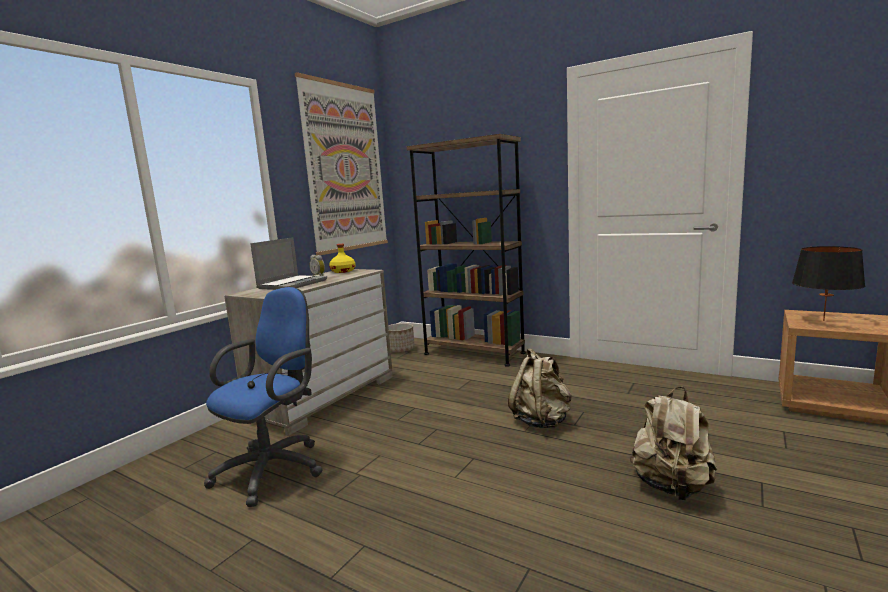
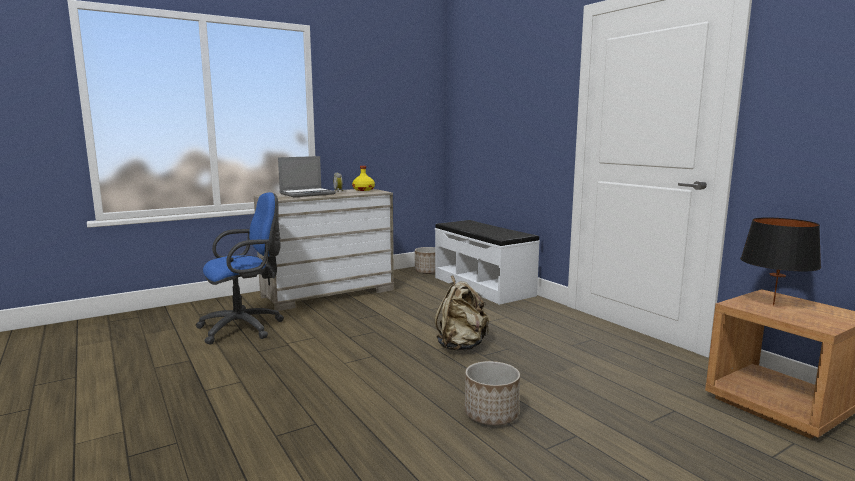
camera: 25 degrees right, 0 degrees up
picture [295,72,388,256] -> none
brown bookcase [407,134,526,367] -> white bench [435,220,540,305]
beige backpack [630,387,717,500] -> planter [465,361,520,425]

